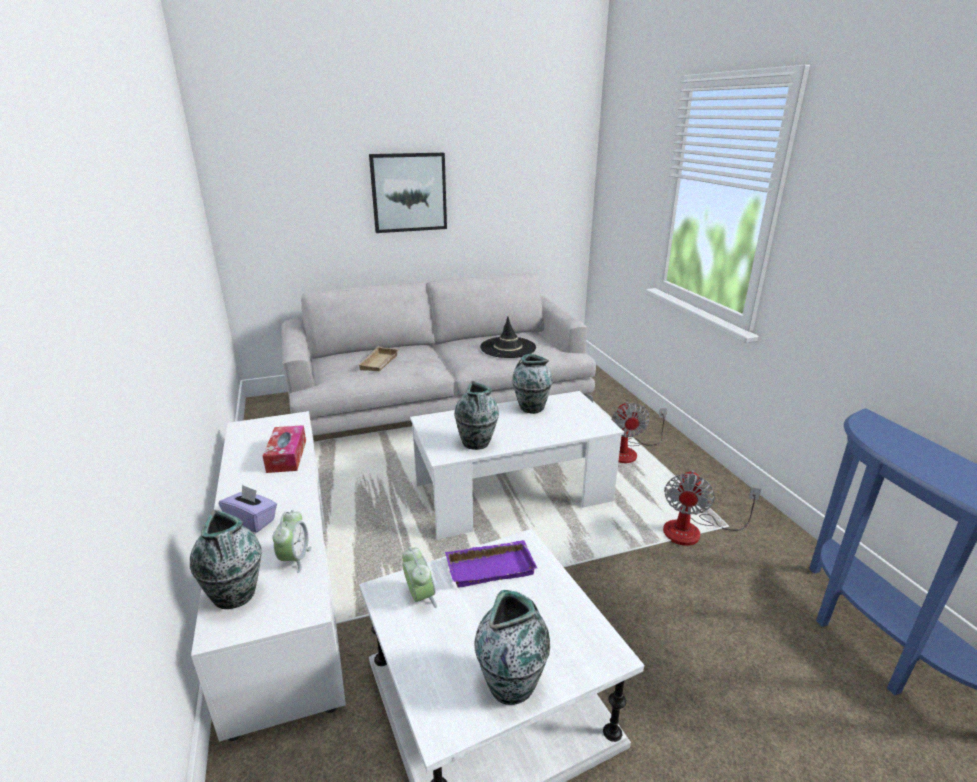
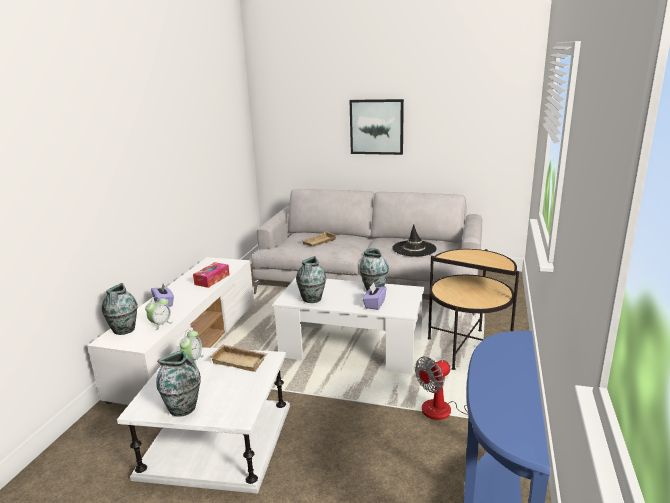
camera: 35 degrees right, 5 degrees down
purple tray [445,540,537,588] -> beige tray [209,345,268,372]
fan [611,402,667,463] -> side table [427,249,519,370]
none -> purple tissue box [363,283,387,310]

